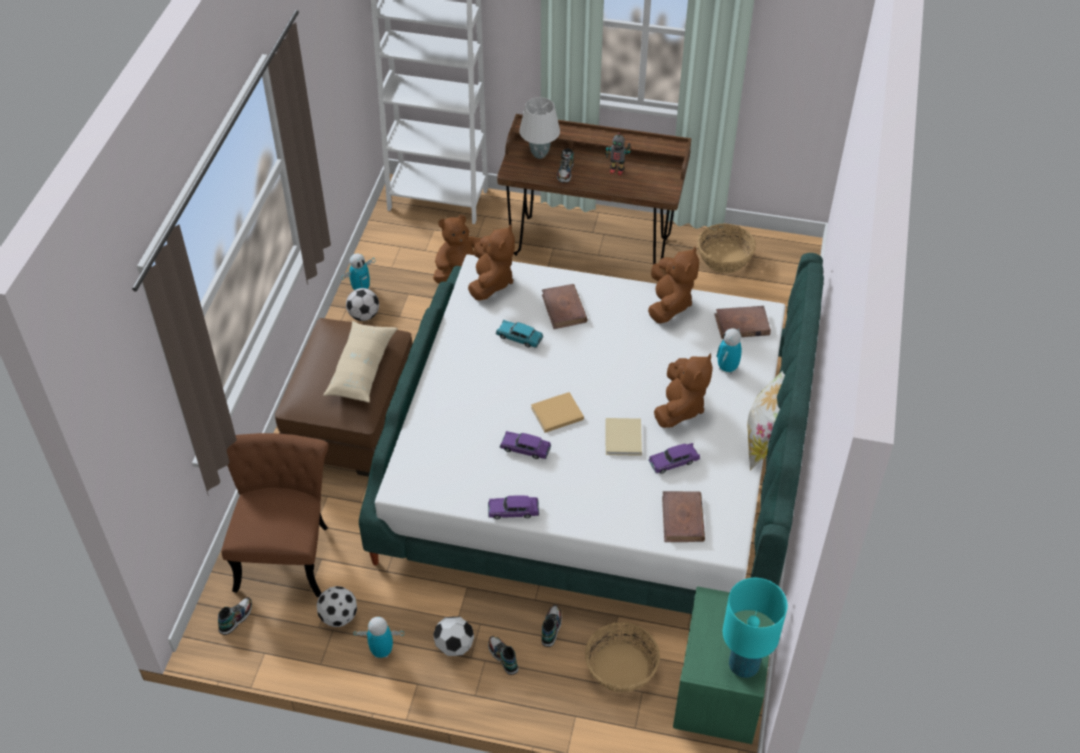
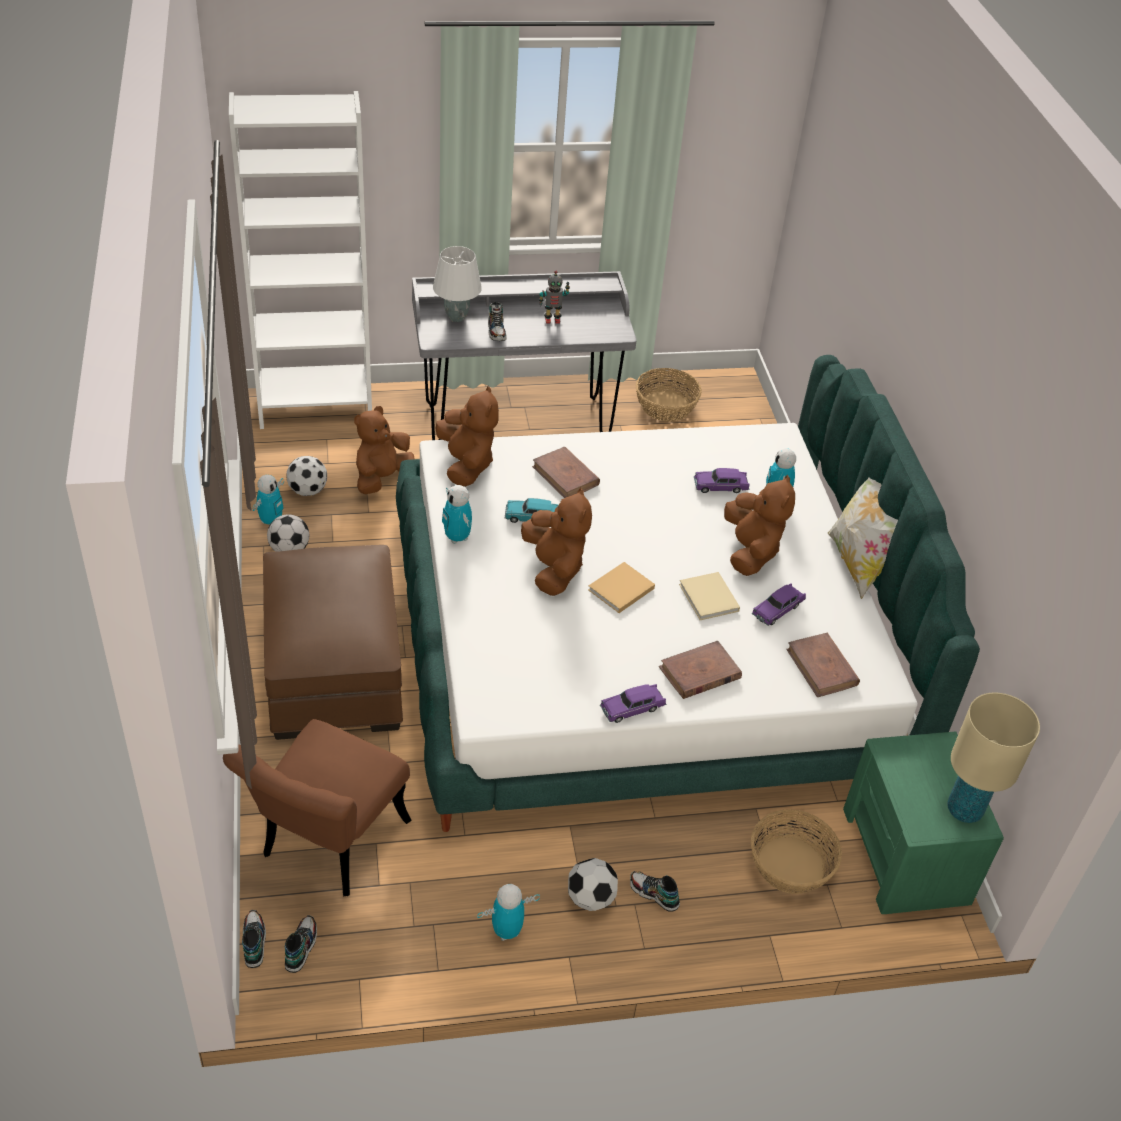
camera: 25 degrees left, 5 degrees down
brown chair [221,433,329,597] -> brown chair turned 135 degrees counterclockwise [223,719,412,896]
football [317,586,357,627] -> football moved to [286,456,327,496]
beige pillow [323,321,398,403] -> none
brown desk [497,114,692,264] -> grey desk [412,271,637,440]
purple toy car [500,431,551,459] -> purple toy car moved to [694,468,749,493]
shoe [541,605,562,647] -> shoe moved to [242,910,266,968]
brown plush toy [648,247,699,324] -> brown plush toy moved to [521,488,592,596]
brown book [714,306,771,339] -> brown book moved to [659,641,742,699]
turquoise table lamp [723,578,788,678] -> beige table lamp [947,692,1040,823]
none -> toy robot [442,485,472,544]

